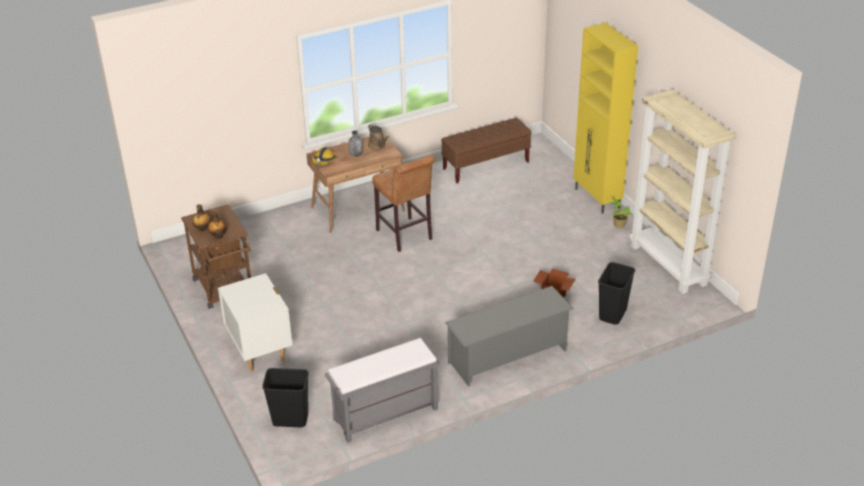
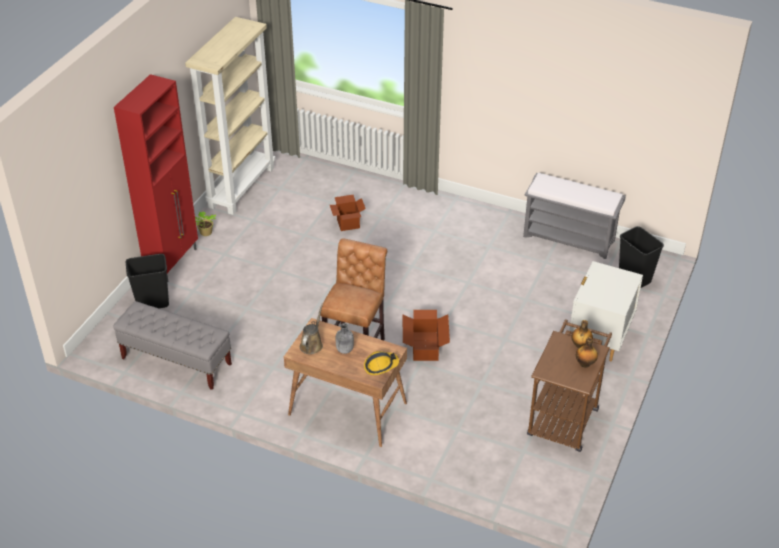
camera: 130 degrees left, 5 degrees up
brown bench [441,118,532,183] -> grey bench [113,301,232,390]
grey shoe rack [445,286,574,387] -> none
yellow cabinet [573,23,638,214] -> red cabinet [114,74,198,283]
black trash can [598,262,635,325] -> black trash can moved to [126,254,169,309]
none -> cardboard box [402,310,450,361]

